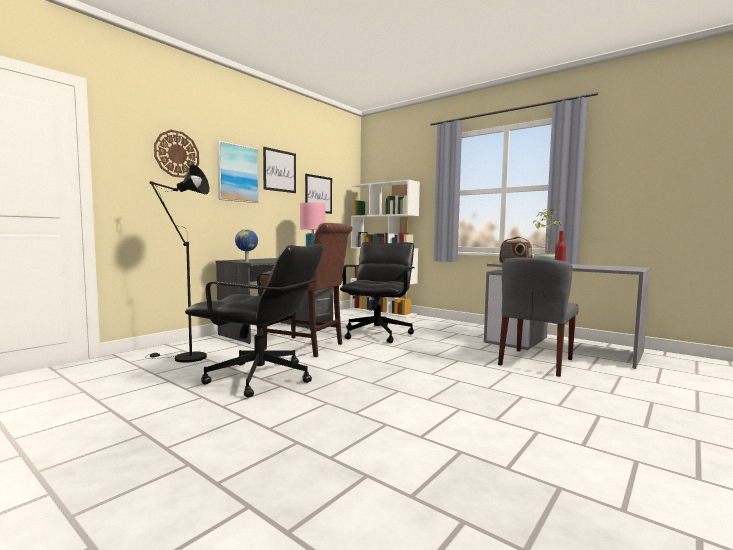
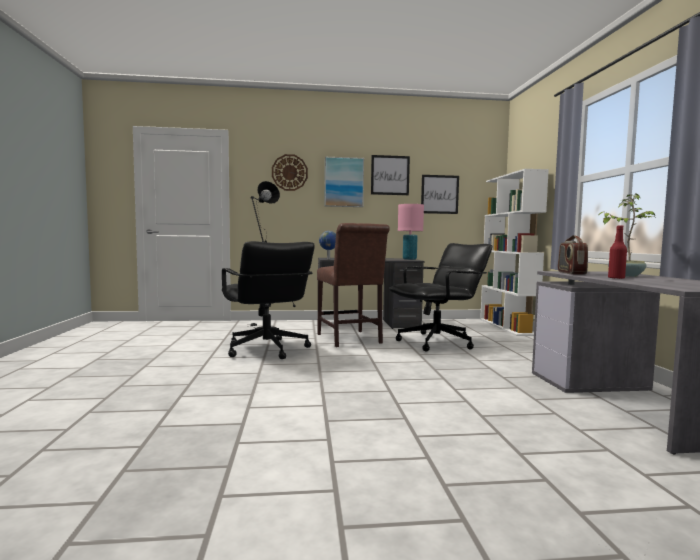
camera: 45 degrees right, 0 degrees up
grey chair [498,258,579,377] -> none

